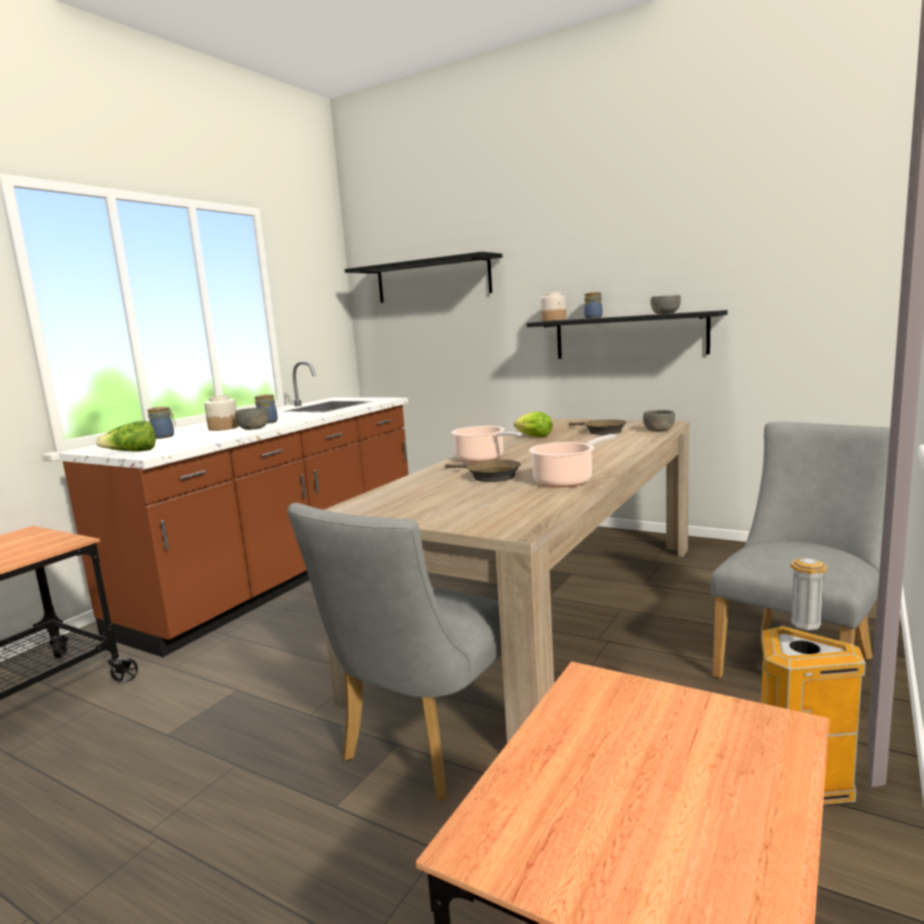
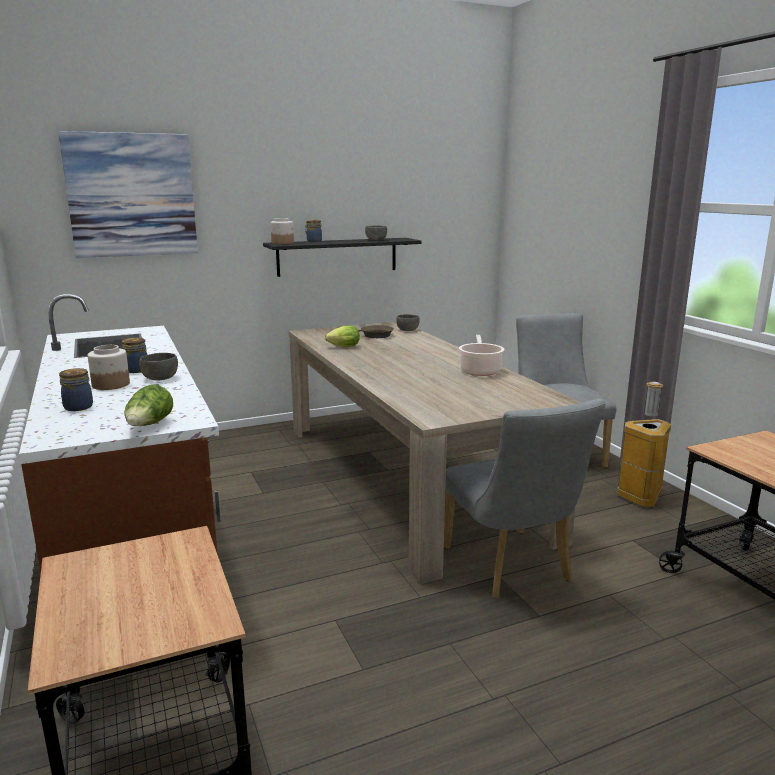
camera: 55 degrees left, 5 degrees up
black shelf [345,252,502,303] -> picture [58,131,198,258]
brown frying pan [445,460,521,482] -> none
cooking pot [451,426,522,462] -> none

